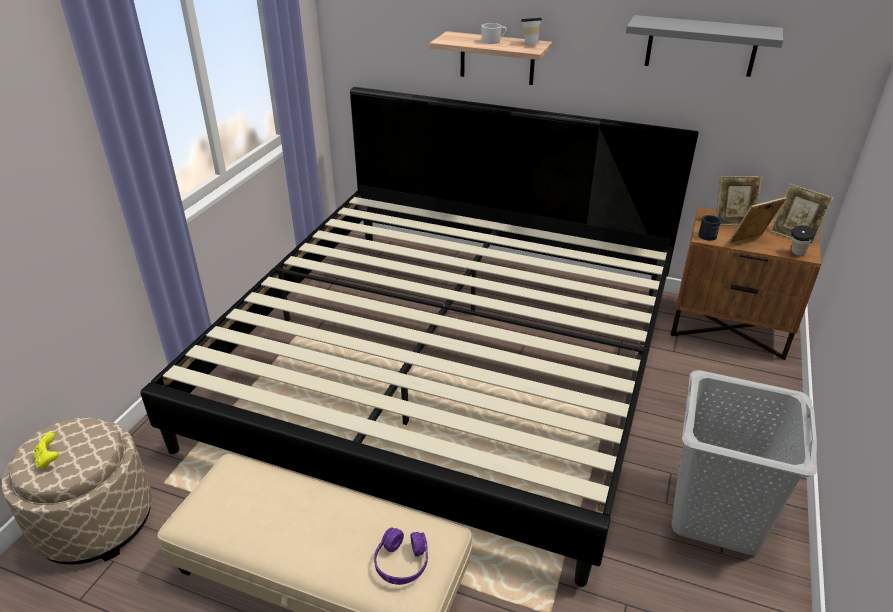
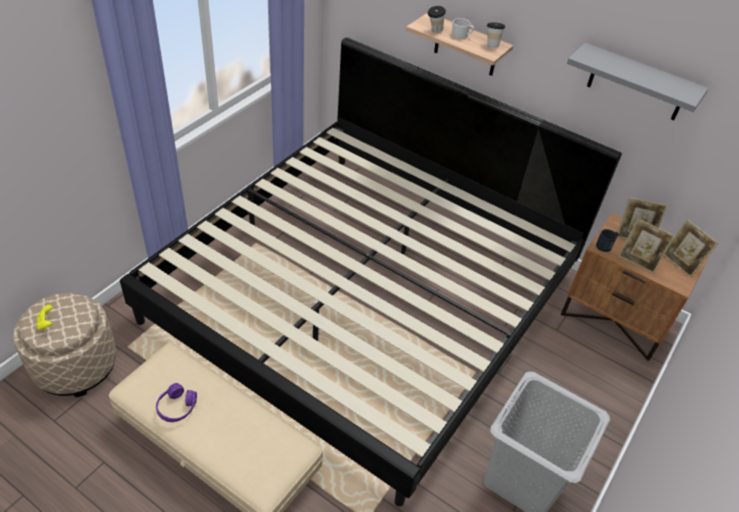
camera: 10 degrees right, 10 degrees up
purple headphones [374,527,428,585] -> purple headphones moved to [156,383,197,422]
picture frame [729,197,787,243] -> picture frame turned 135 degrees counterclockwise [618,218,675,273]
cup [791,225,815,255] -> cup moved to [428,6,446,32]

